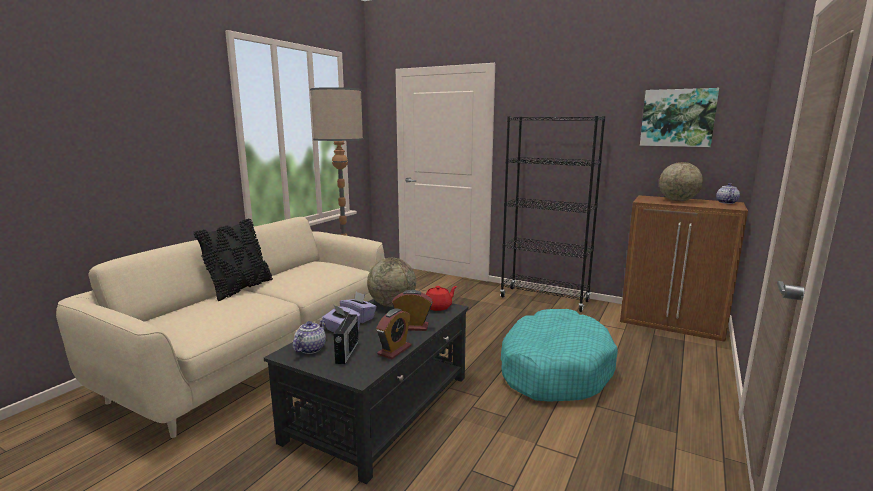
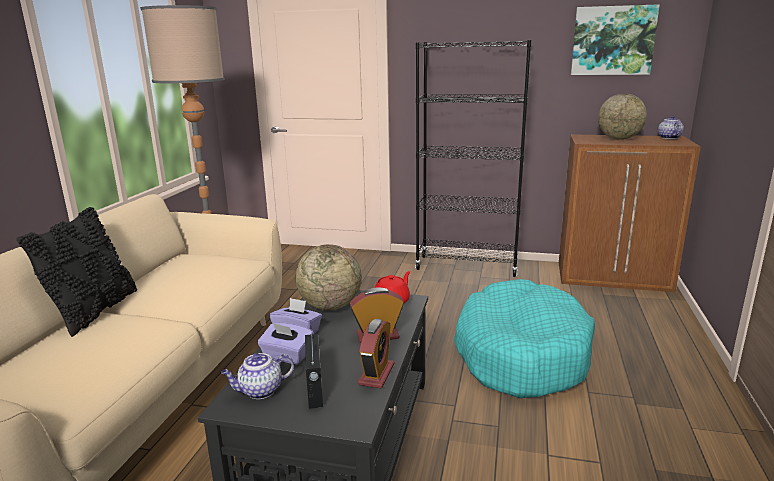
camera: 15 degrees left, 5 degrees up
teapot [293,319,326,354] -> teapot turned 120 degrees counterclockwise [221,353,294,399]

